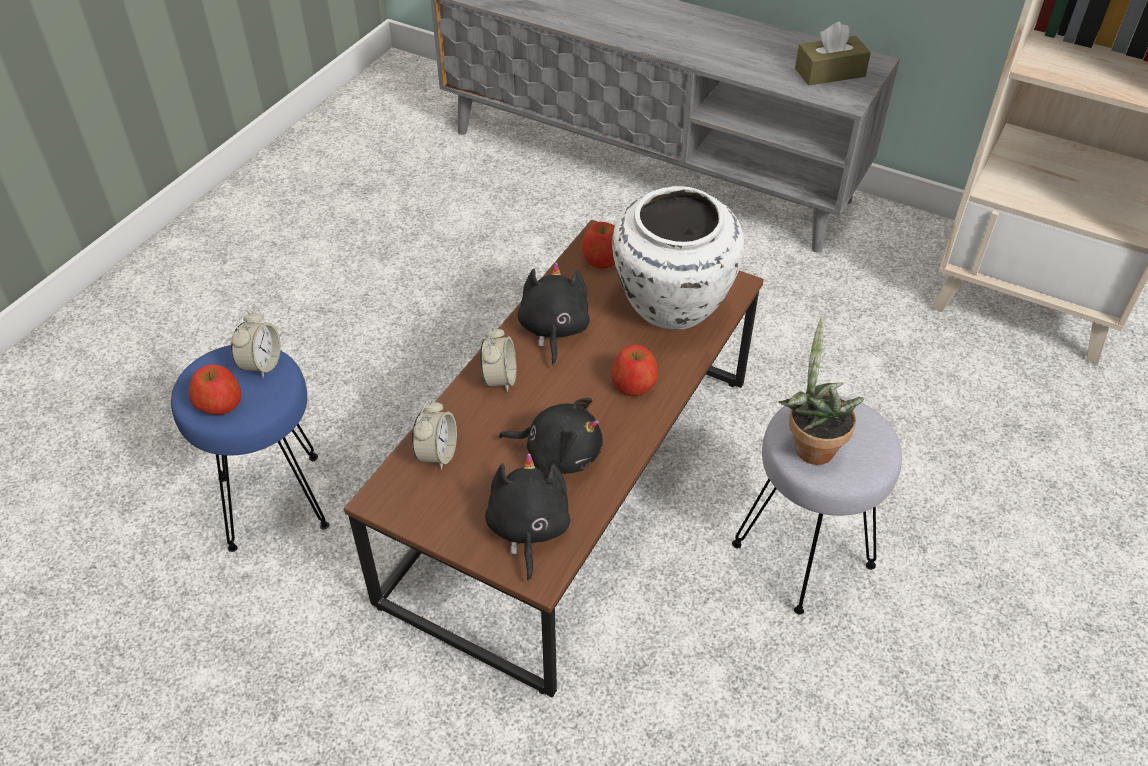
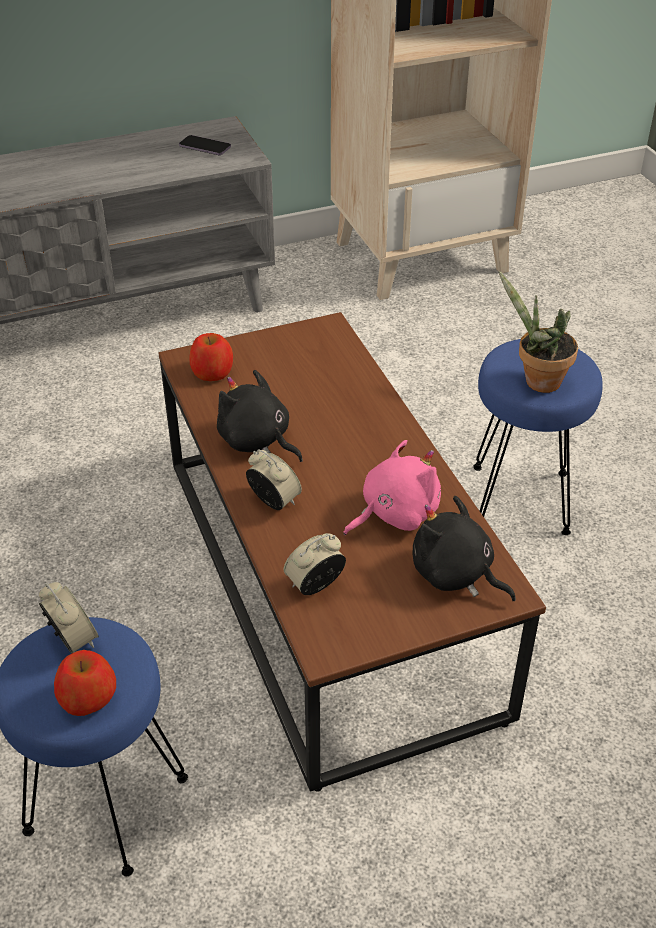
camera: 50 degrees left, 5 degrees down
alarm clock [412,400,457,470] -> alarm clock turned 90 degrees counterclockwise [284,533,346,595]
black plush toy [499,398,603,474] -> pink plush toy [344,440,441,535]
apple [611,345,658,396] -> none
white vase [612,186,744,330] -> none
grey stool [732,396,902,615] -> blue stool [473,339,603,535]
brown tissue box [795,22,871,86] -> phone [179,135,231,155]

